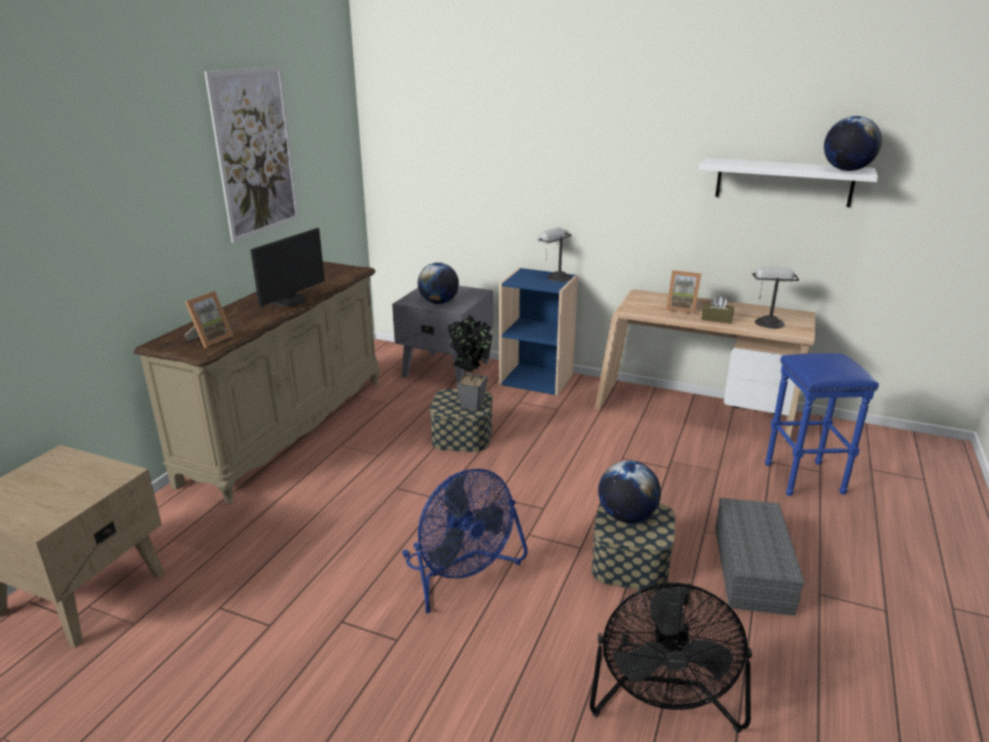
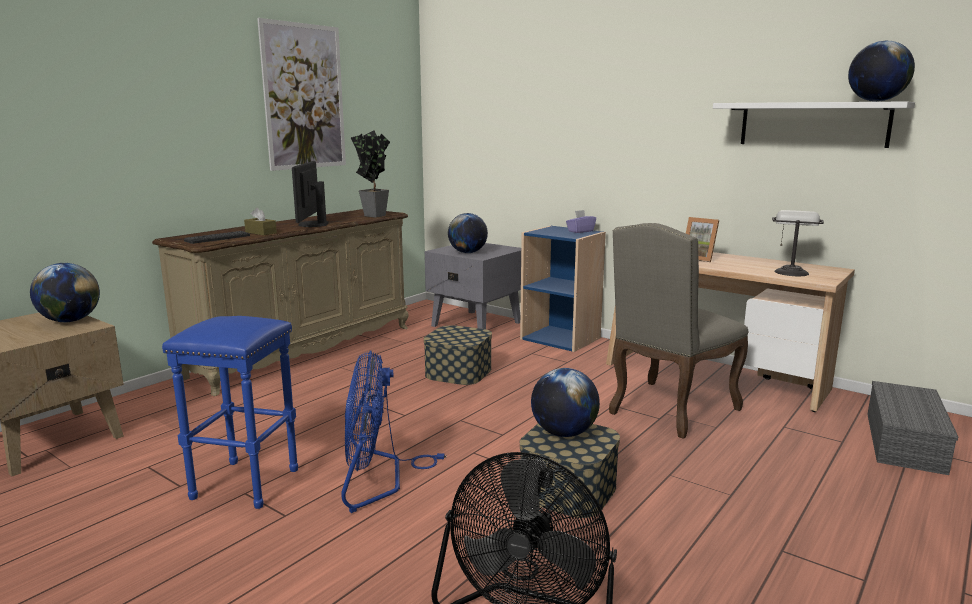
camera: 15 degrees right, 10 degrees down
picture frame [185,291,233,348] -> keyboard [184,231,250,244]
monitor [250,228,325,307] -> monitor turned 135 degrees clockwise [292,161,329,227]
blue fan [402,469,528,613] -> blue fan turned 105 degrees clockwise [341,351,447,513]
potted plant [448,314,493,411] -> potted plant moved to [351,130,390,218]
table lamp [536,227,572,282] -> purple tissue box [566,210,596,233]
brown tissue box [701,296,734,324] -> brown tissue box moved to [244,208,277,235]
grey storage box [715,498,805,616] -> grey storage box moved to [867,381,958,475]
blue stool [765,353,879,496] -> blue stool moved to [162,316,298,509]
none -> globe [30,263,100,322]
none -> grey chair [609,223,748,439]

